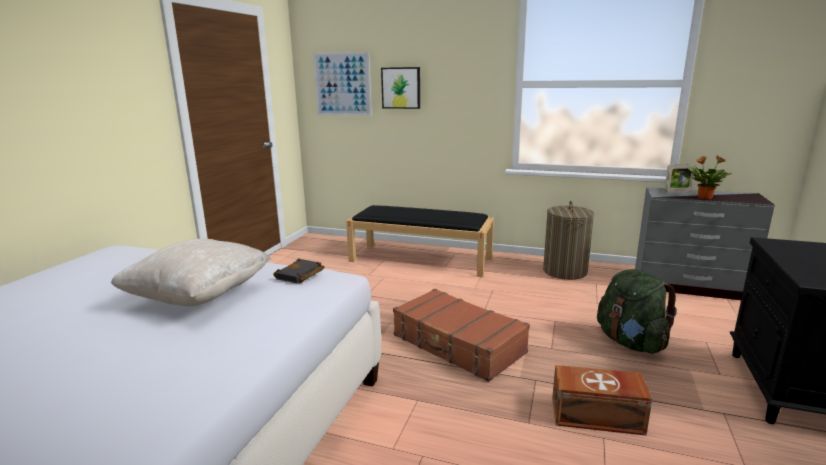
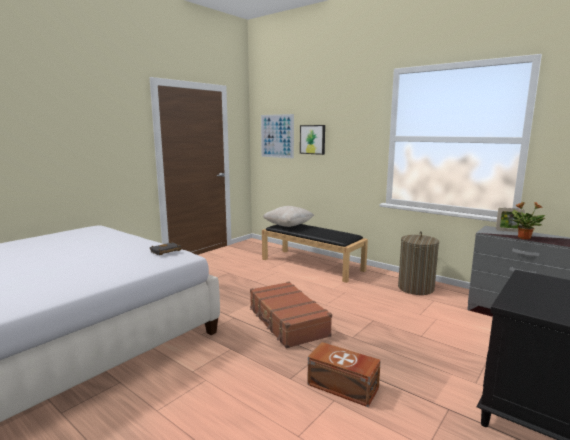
camera: 20 degrees right, 5 degrees down
beige pillow [111,239,272,306] -> beige pillow moved to [263,206,314,227]
green backpack [597,269,677,354] -> none

